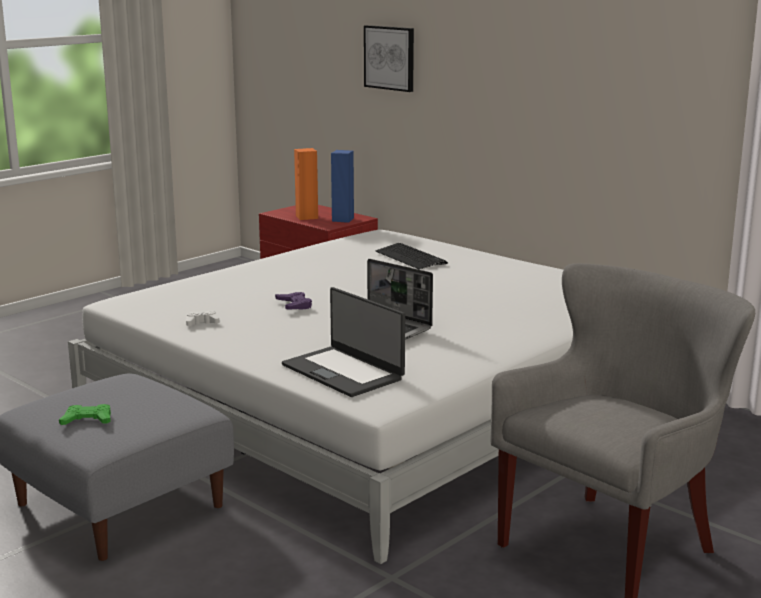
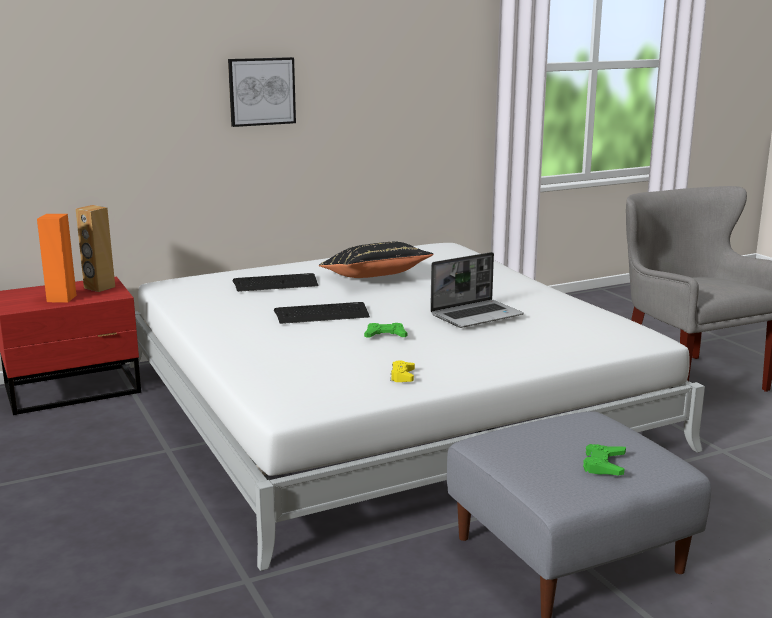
camera: 70 degrees left, 0 degrees up
white game controller [186,311,219,326] -> yellow game controller [390,360,415,382]
purple game controller [275,292,312,310] -> green game controller [364,323,407,338]
laptop [282,287,405,397] -> none
blue speaker [331,150,354,223] -> brown speaker [76,205,115,292]
picture [364,25,414,92] -> picture moved to [228,57,296,127]
none -> keyboard [274,302,370,324]
none -> black pillow [319,241,434,278]

